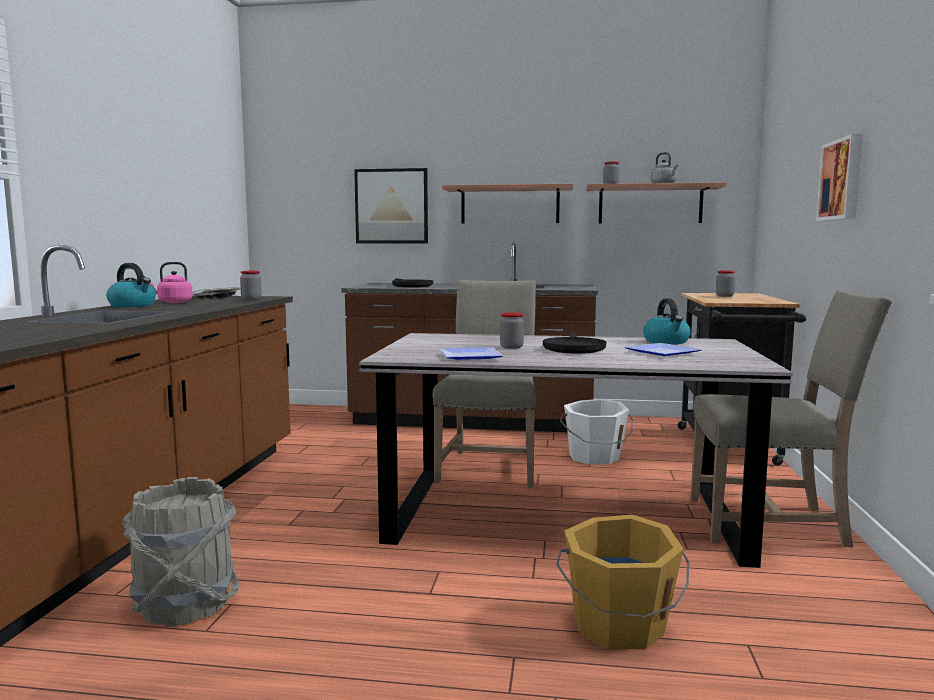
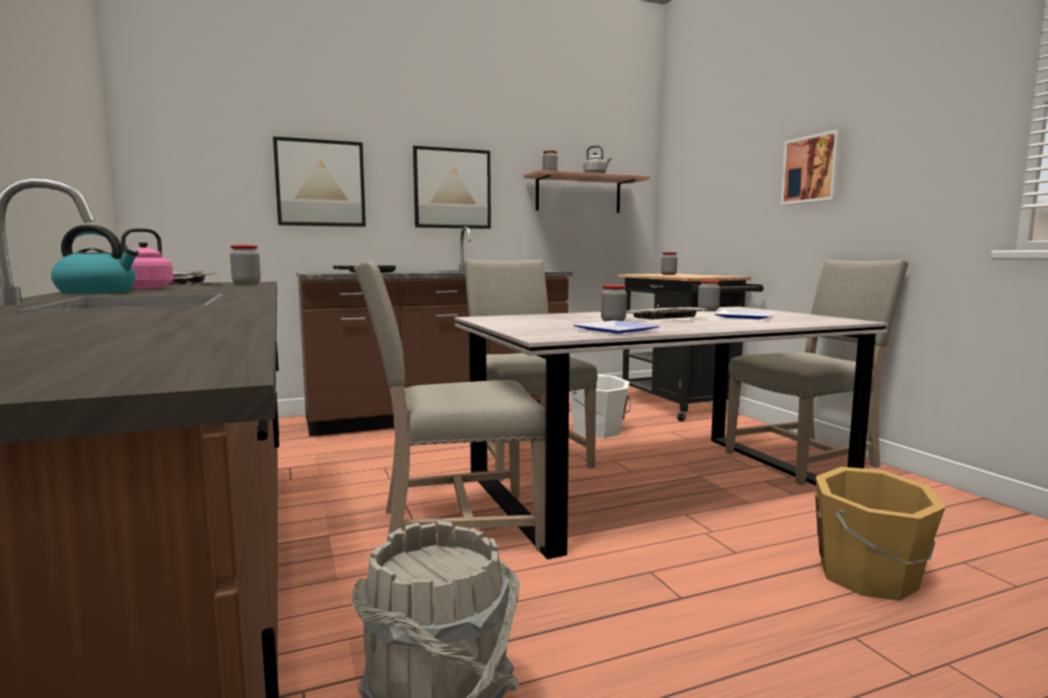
camera: 30 degrees left, 0 degrees up
shelf [442,184,574,224] -> picture [413,146,491,229]
black frying pan [543,331,606,354] -> tray [626,307,708,319]
kettle [643,298,691,344] -> jar [698,280,720,311]
none -> beige chair [354,261,546,552]

